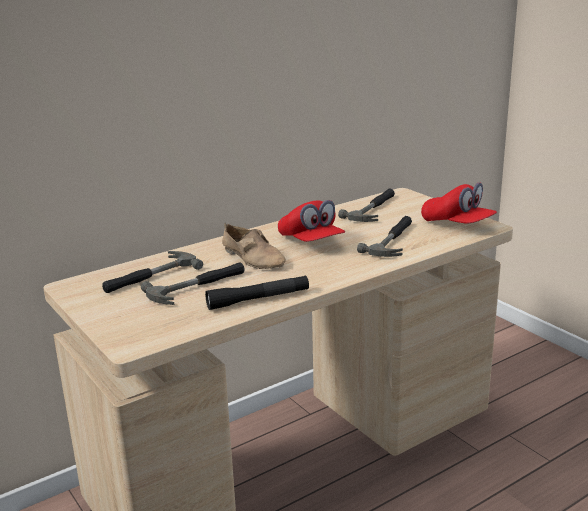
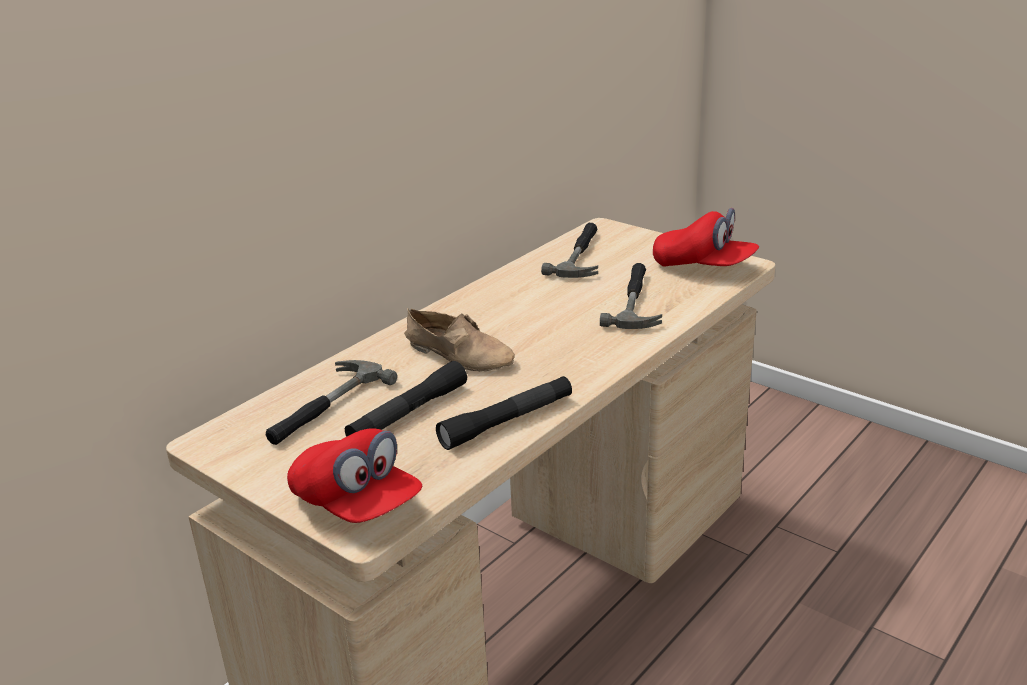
camera: 15 degrees left, 5 degrees up
hammer [141,262,245,305] -> black flashlight [345,361,467,437]
red cap [278,200,345,242] -> red cap moved to [287,429,422,523]

